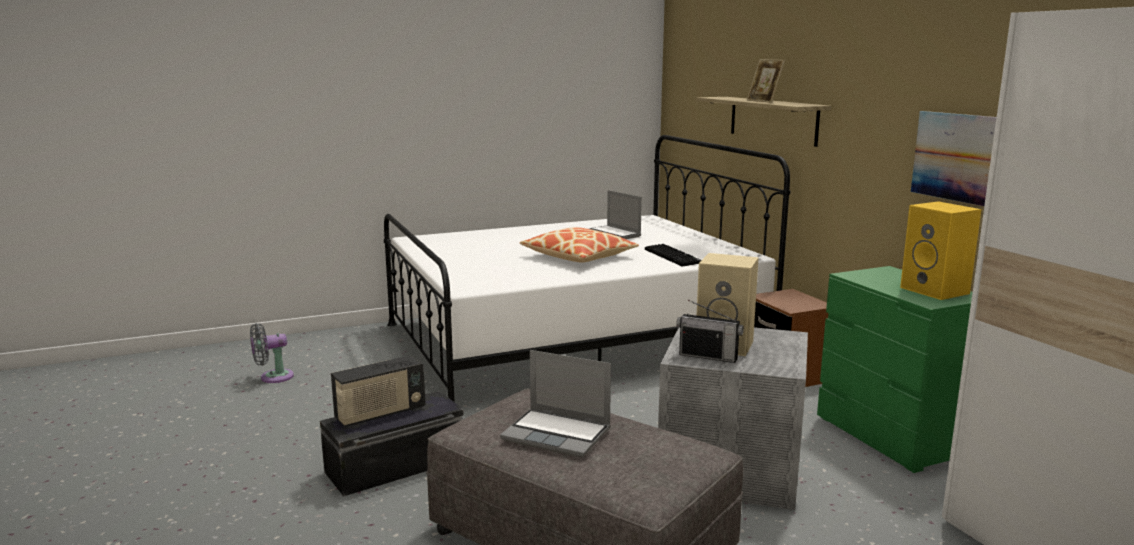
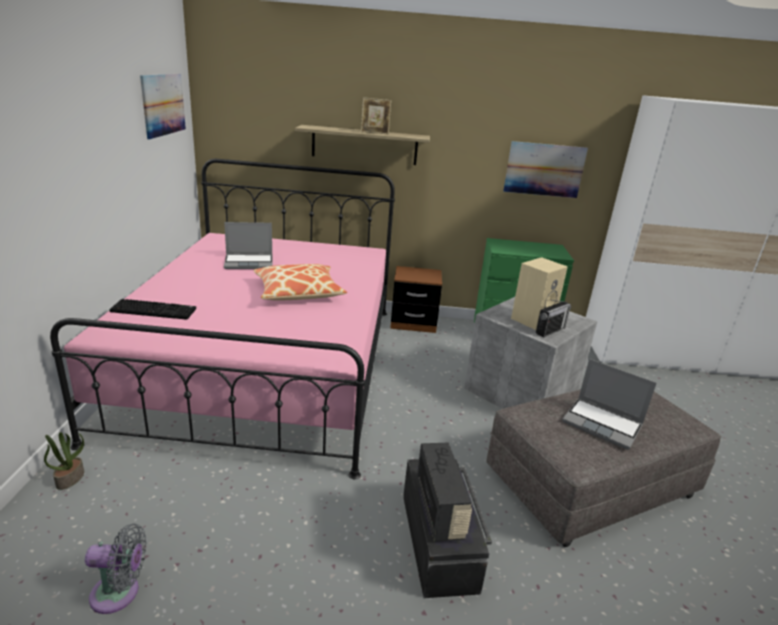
camera: 65 degrees left, 10 degrees up
grey fan [250,323,294,383] -> grey fan turned 90 degrees counterclockwise [85,524,146,614]
white bed [384,135,790,402] -> pink bed [50,159,395,479]
laptop [500,350,611,458] -> laptop turned 75 degrees clockwise [562,359,657,450]
keyboard [645,244,701,267] -> keyboard moved to [109,299,196,320]
yellow speaker [900,201,981,300] -> none
none -> potted plant [44,432,84,490]
none -> picture [140,74,186,139]

